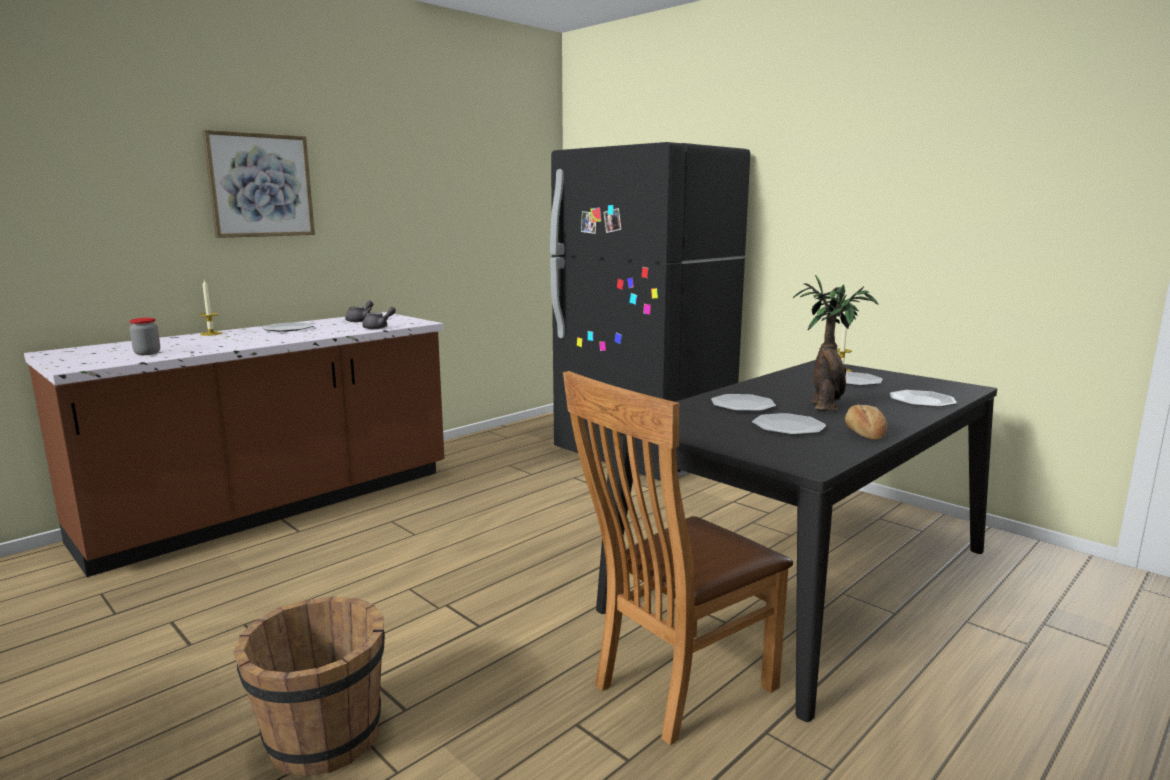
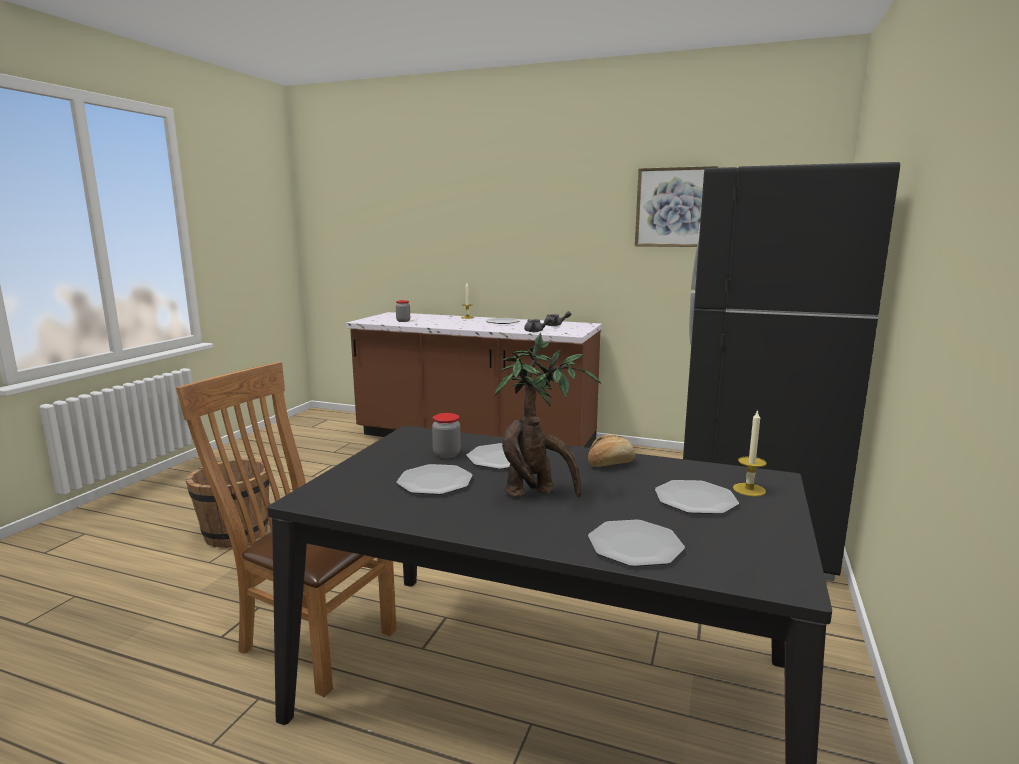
camera: 65 degrees right, 0 degrees up
picture [202,130,315,238] -> picture moved to [635,166,718,247]
bread [845,404,887,440] -> bread moved to [588,435,635,467]
none -> jar [432,413,461,458]

